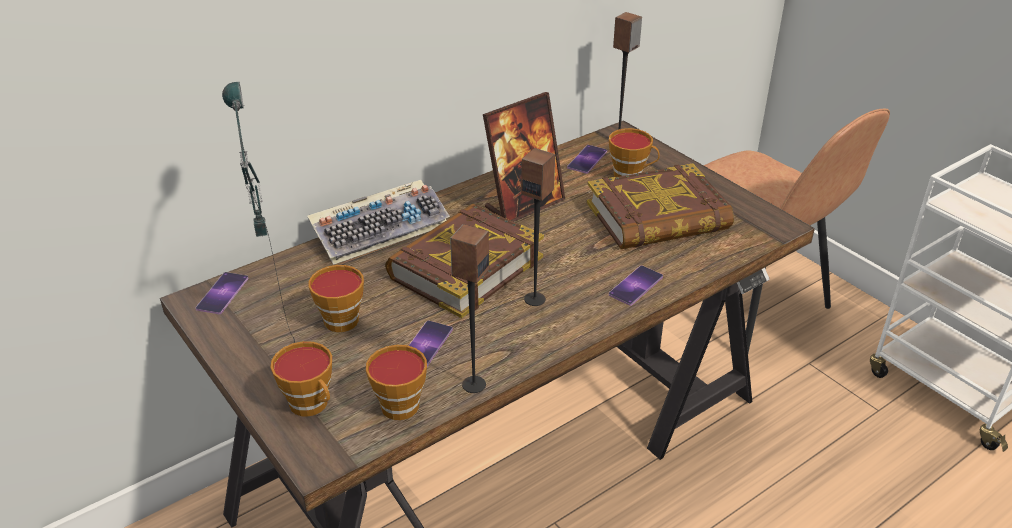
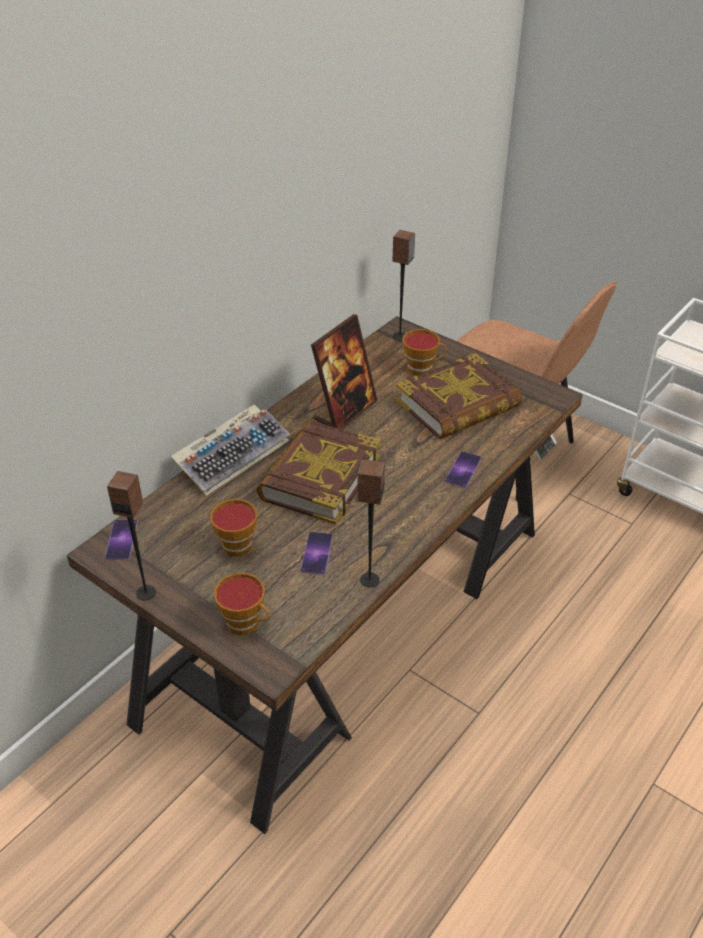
camera: 15 degrees left, 5 degrees up
table lamp [222,82,295,343] -> none
cup [366,345,427,420] -> none
speaker [521,148,555,306] -> speaker moved to [107,471,156,601]
phone [567,145,607,174] -> none

